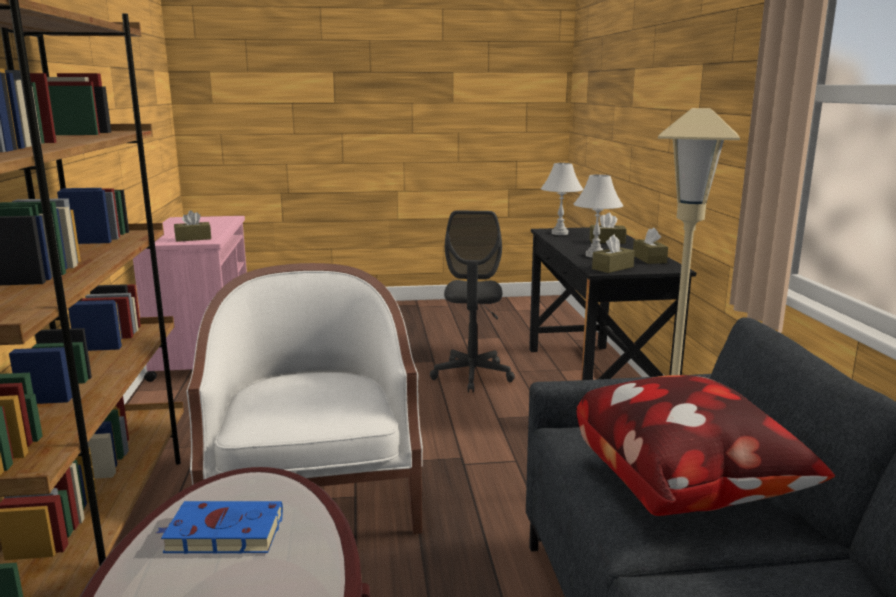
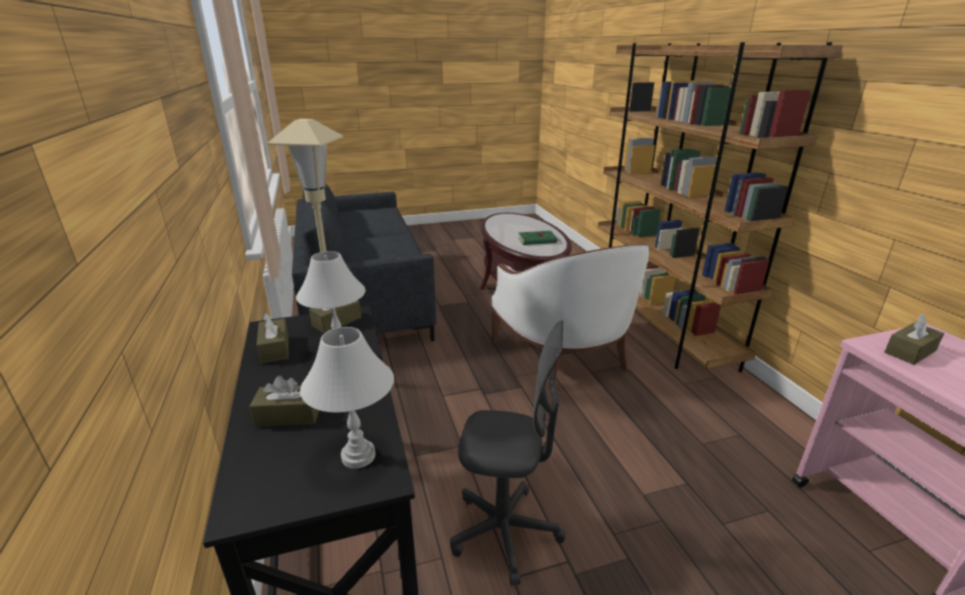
camera: 170 degrees right, 10 degrees up
blue book [156,501,283,554] -> green book [518,231,557,245]
grey office chair [430,211,515,393] -> grey office chair turned 105 degrees clockwise [450,320,565,586]
pillow [577,375,835,516] -> none

